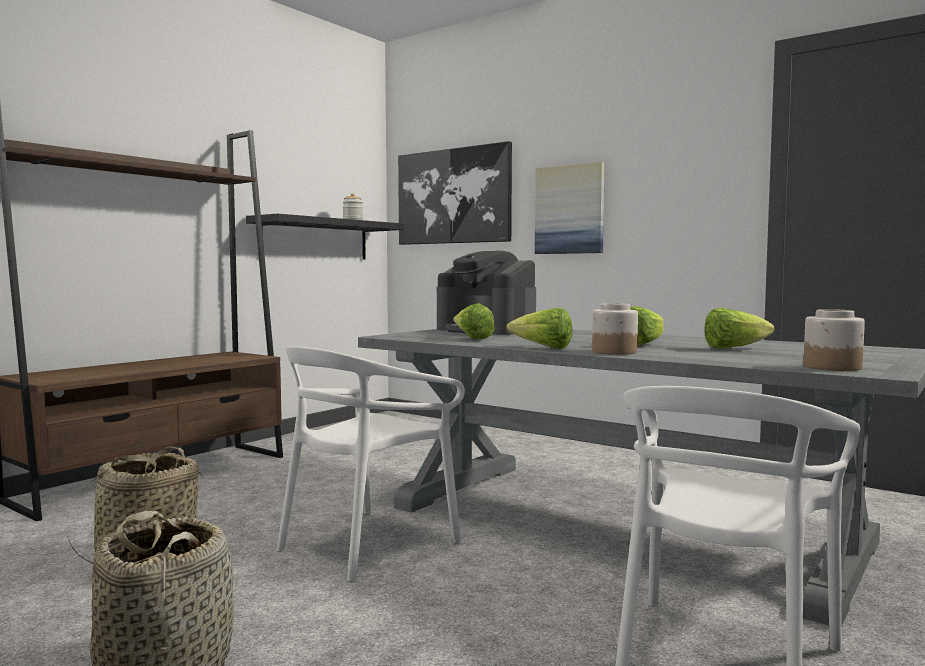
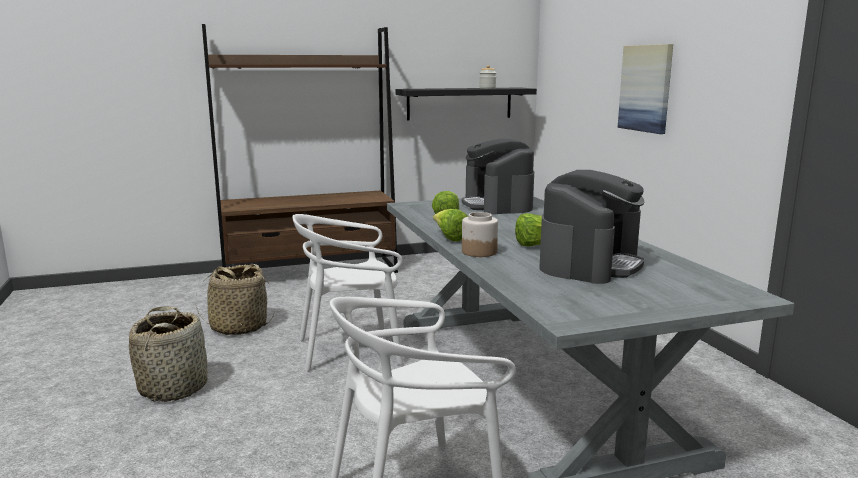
camera: 35 degrees right, 10 degrees up
picture [398,141,512,245] -> none
lettuce [705,307,774,349] -> coffee machine [539,170,645,284]
jar [804,309,865,371] -> none

